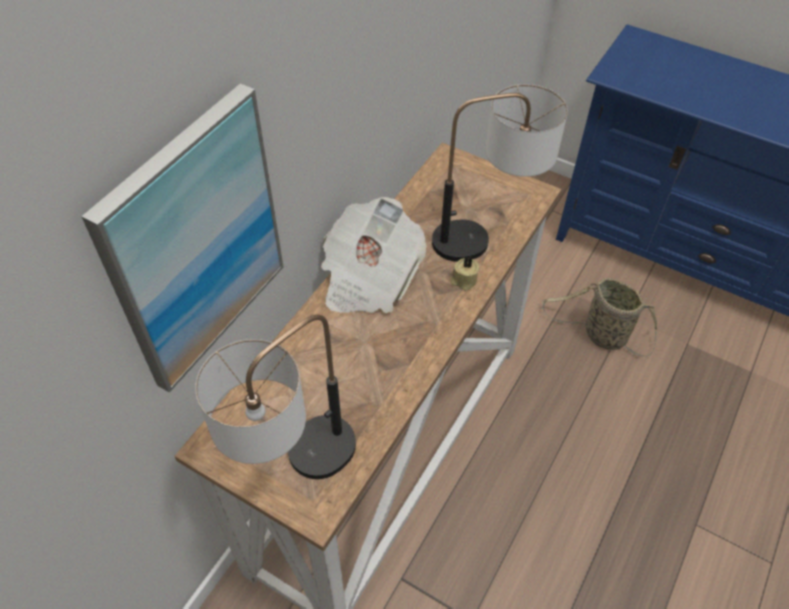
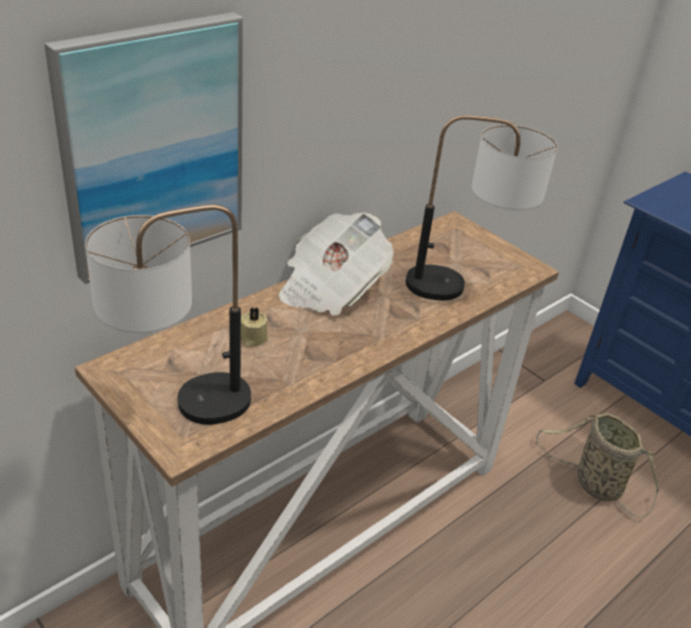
camera: 15 degrees right, 15 degrees down
beige candle [451,257,479,290] -> beige candle moved to [241,307,268,347]

